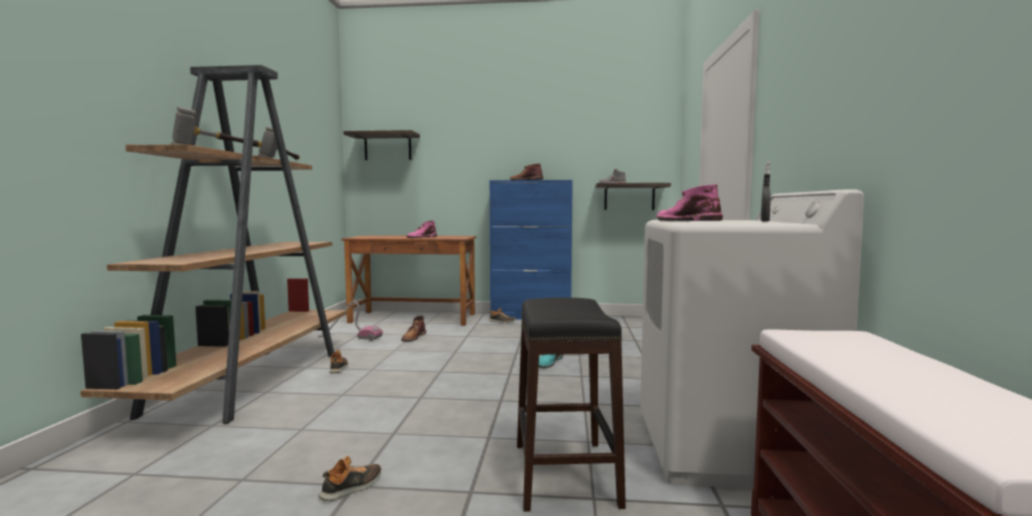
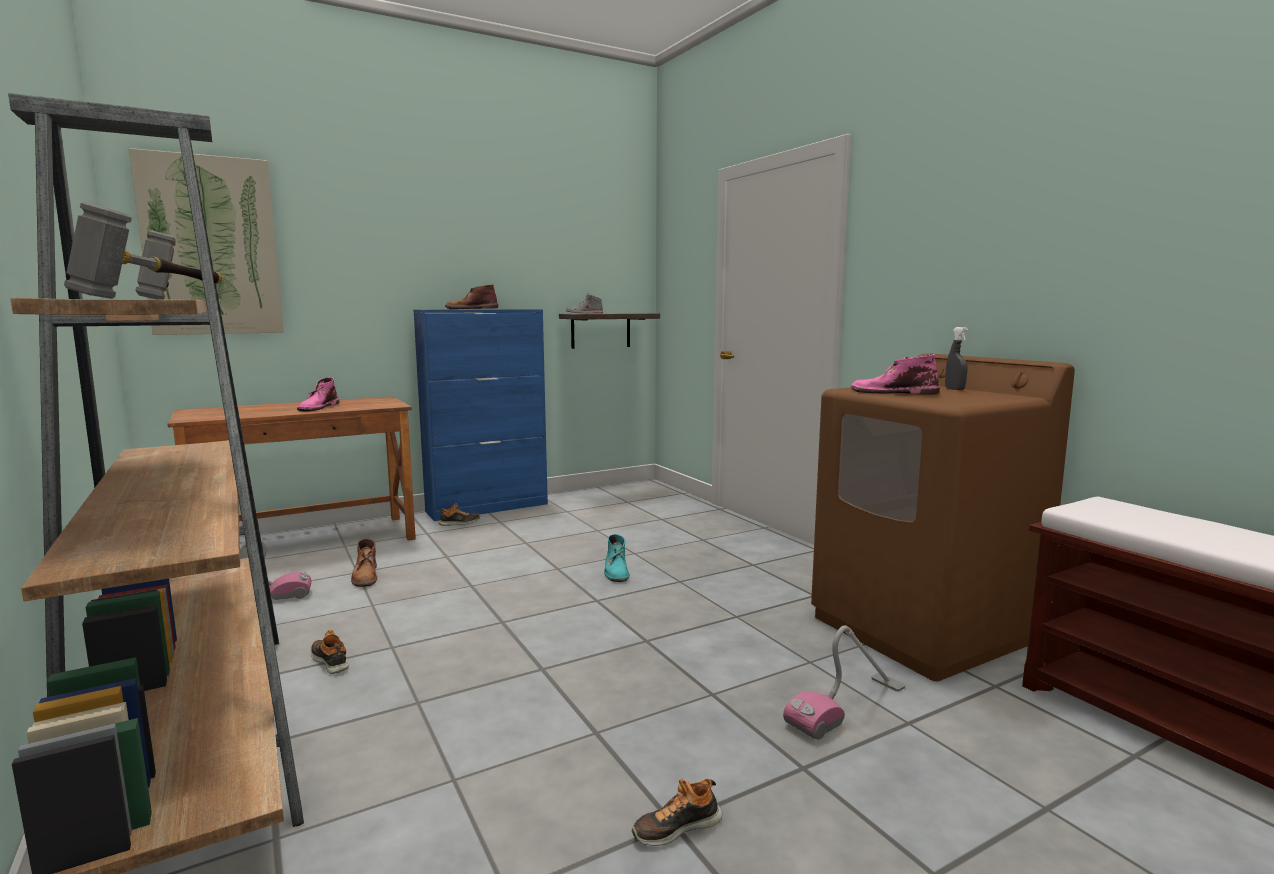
camera: 35 degrees left, 5 degrees up
shoe [318,456,381,501] -> shoe turned 120 degrees counterclockwise [632,779,722,846]
shelf [343,130,420,160] -> picture [129,148,284,335]
black stool [517,298,626,512] -> vacuum cleaner [783,625,905,740]
white washing machine [640,189,864,489] -> brown washing machine [811,353,1075,681]

